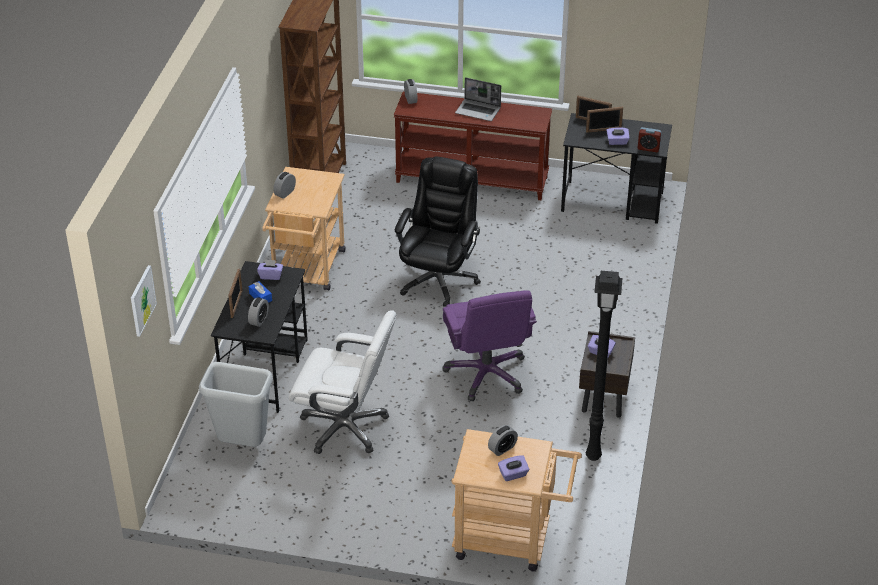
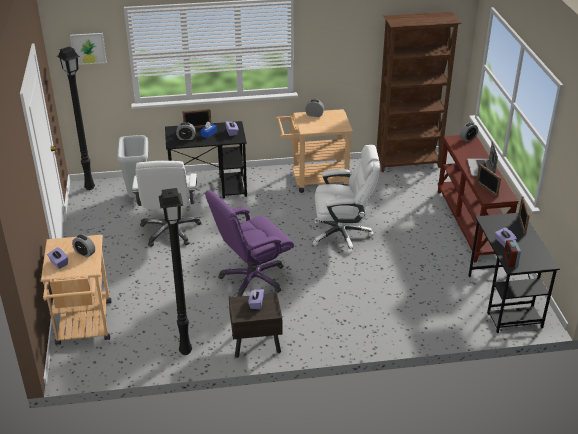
camera: 70 degrees right, 5 degrees down
black office chair [395,157,481,307] -> white office chair [313,145,380,254]
picture frame [586,107,623,133] -> picture frame moved to [476,163,501,197]
none -> black floor lamp [57,46,95,190]

